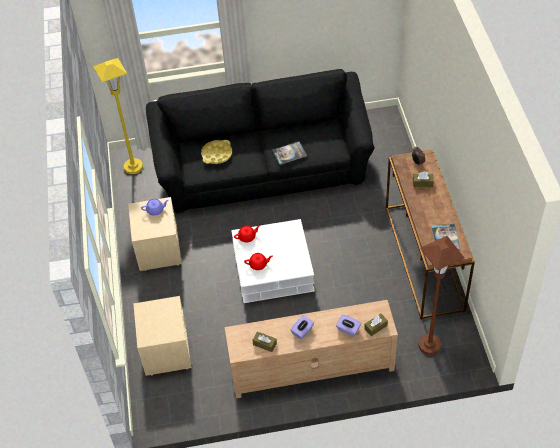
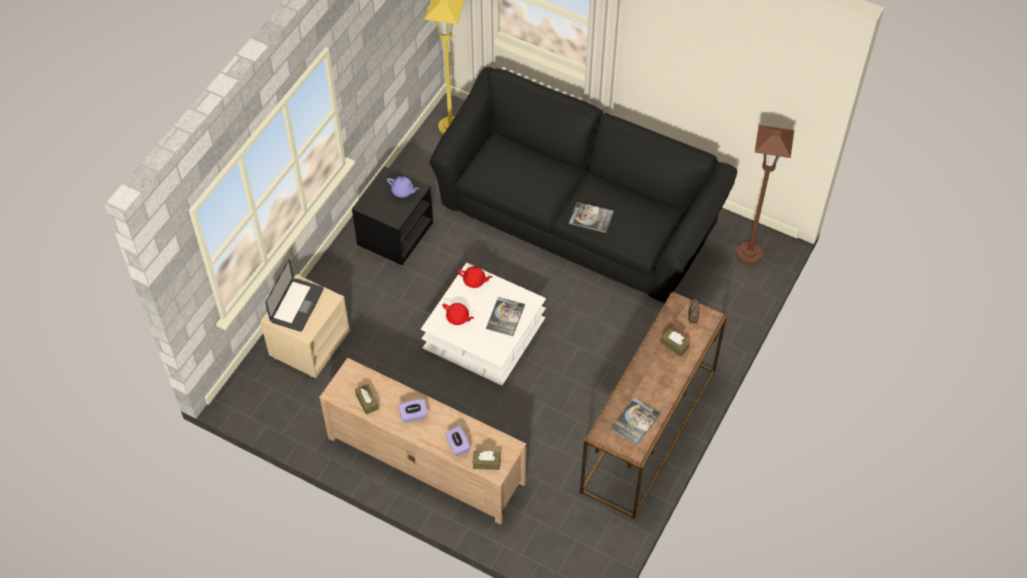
camera: 35 degrees right, 5 degrees up
beige nightstand [128,197,182,271] -> black nightstand [352,166,433,266]
yellow tray [201,140,232,164] -> none
brown floor lamp [419,236,465,355] -> brown floor lamp moved to [736,125,794,265]
none -> laptop [266,259,324,332]
none -> book [486,297,525,336]

